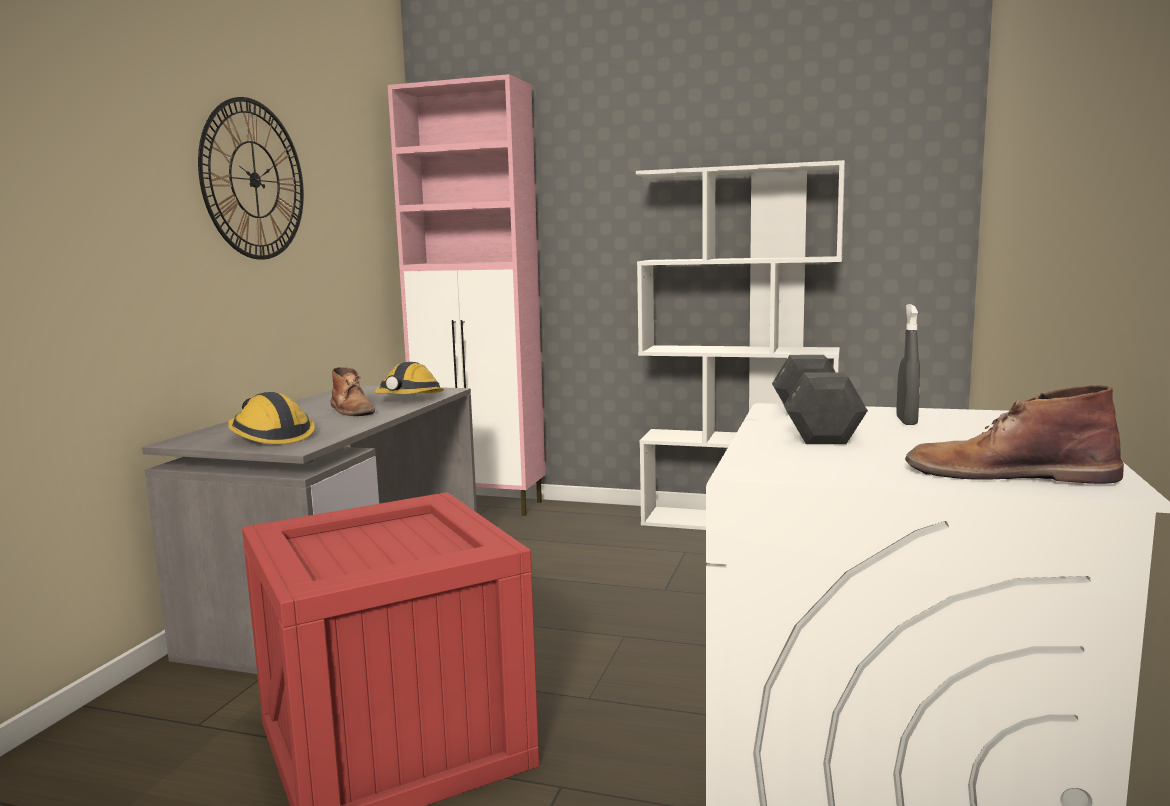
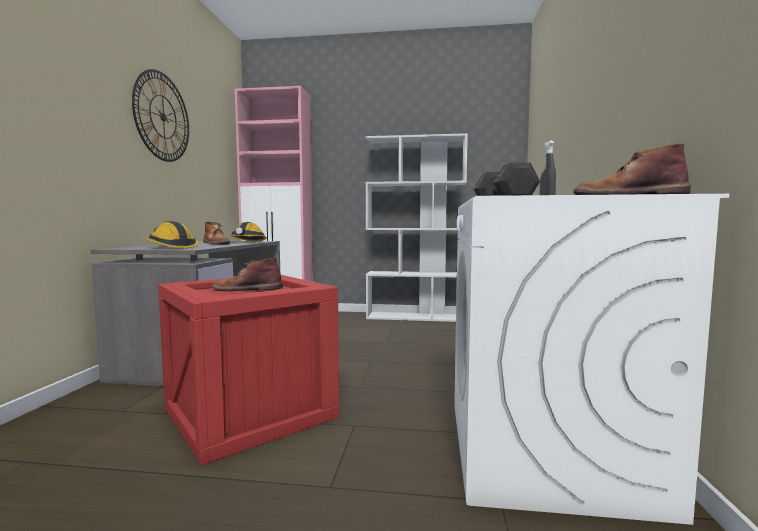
camera: 10 degrees left, 5 degrees down
none -> brown boot [212,257,283,291]

